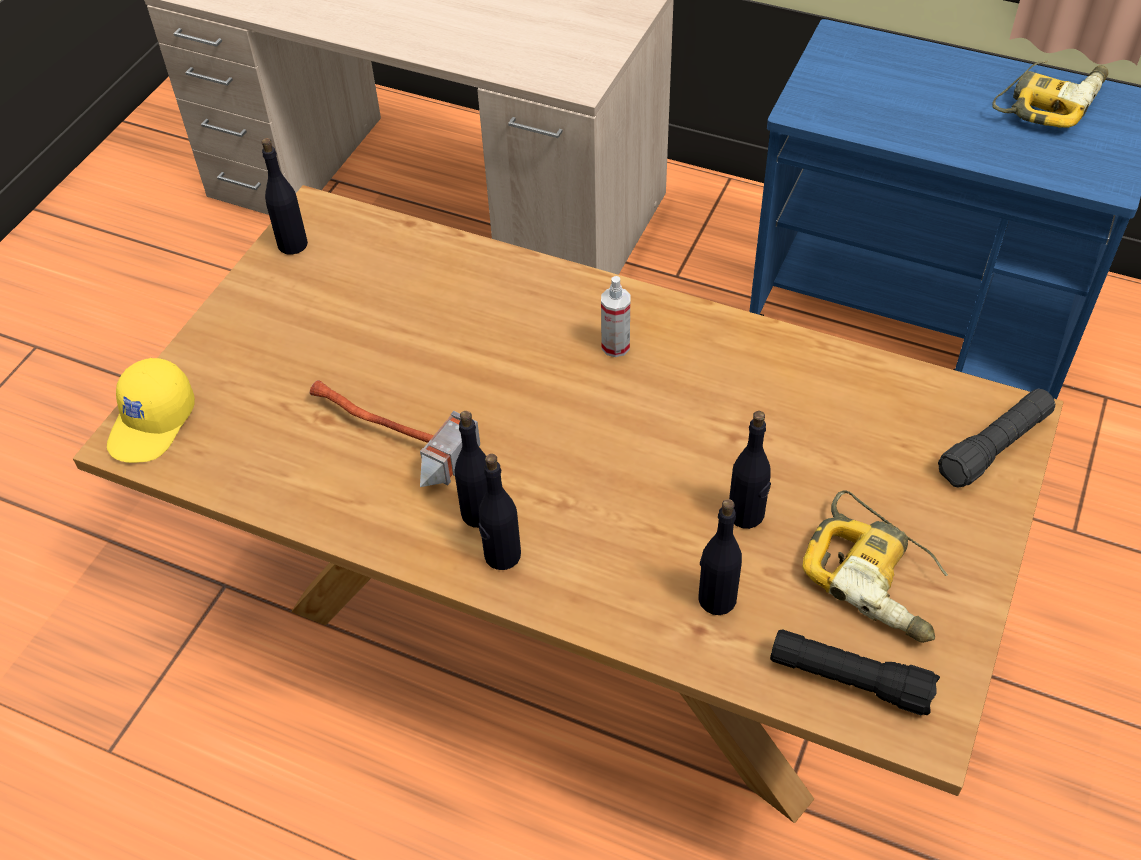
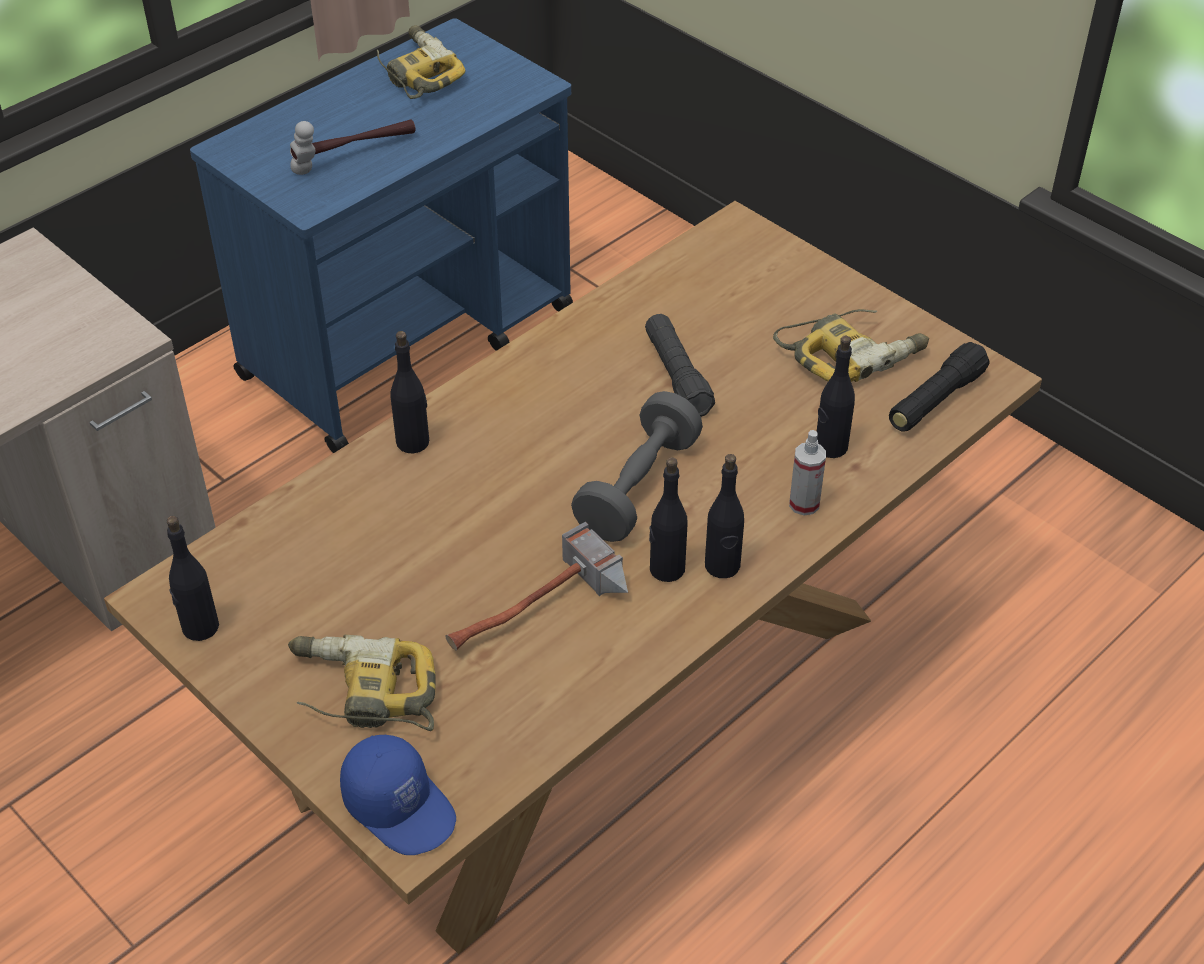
camera: 70 degrees left, 5 degrees down
yellow cap [107,358,195,463] -> blue cap [340,735,456,855]
spray bottle [601,276,630,357] -> spray bottle moved to [789,430,826,515]
black bottle [729,411,771,529] -> black bottle moved to [390,331,429,454]
black flashlight [938,389,1055,487] -> black flashlight moved to [645,314,715,417]
none -> power drill [288,635,436,731]
none -> hammer [290,120,415,175]
none -> grey dumbbell [571,391,703,542]

